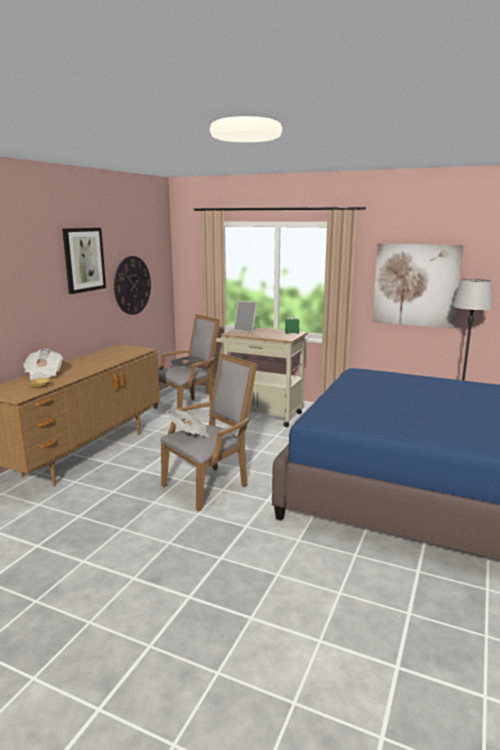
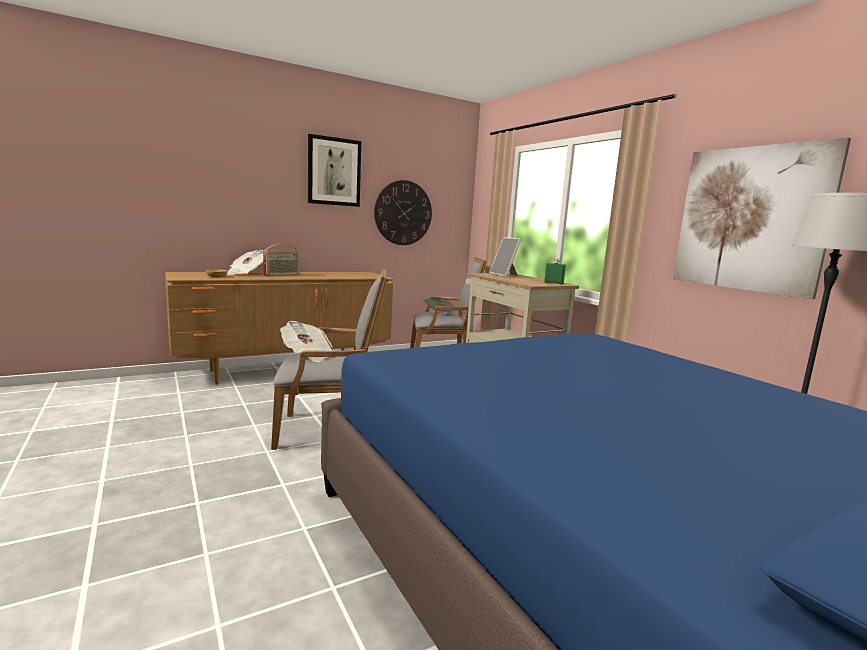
camera: 35 degrees right, 5 degrees down
none -> radio [263,244,300,276]

